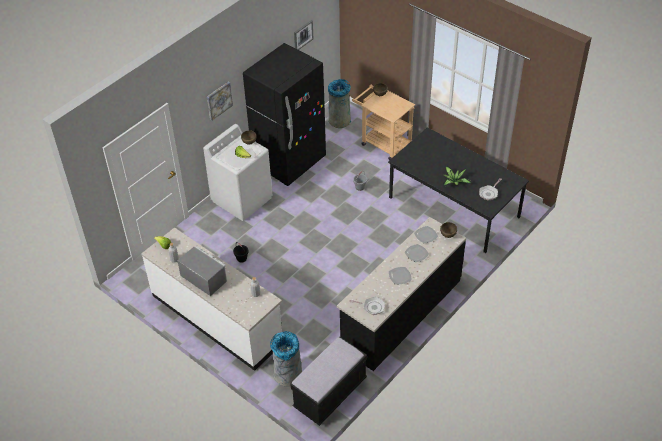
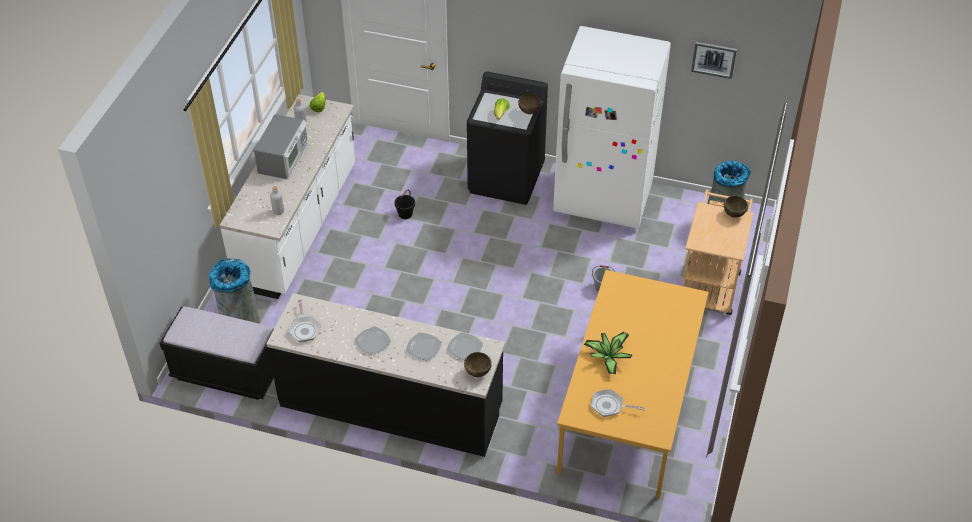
camera: 65 degrees right, 0 degrees up
white washing machine [203,124,272,221] -> black washing machine [467,71,548,205]
picture [207,82,233,121] -> none
black fridge [243,43,326,186] -> white fridge [553,26,671,229]
black dining table [388,127,529,253] -> orange dining table [557,270,709,499]

